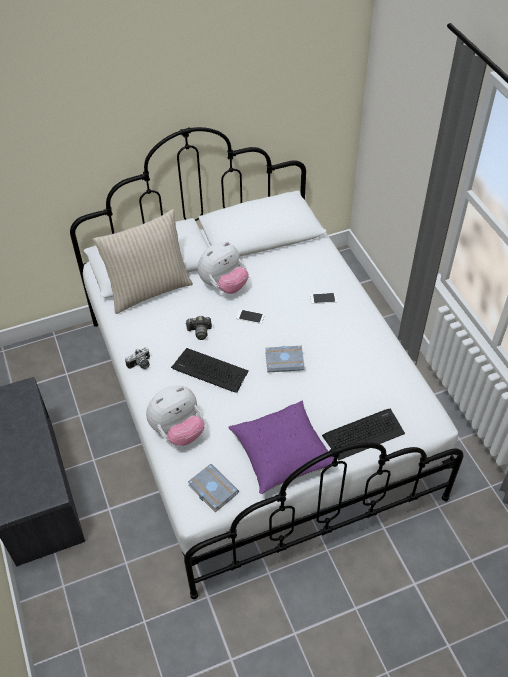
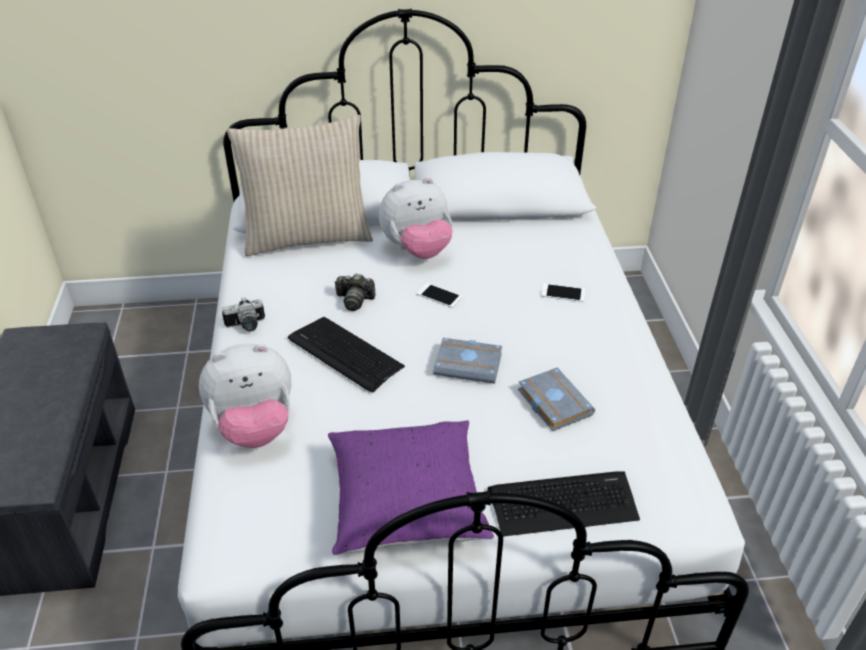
camera: 15 degrees right, 10 degrees down
grey book [188,464,239,512] -> grey book moved to [518,367,595,431]

